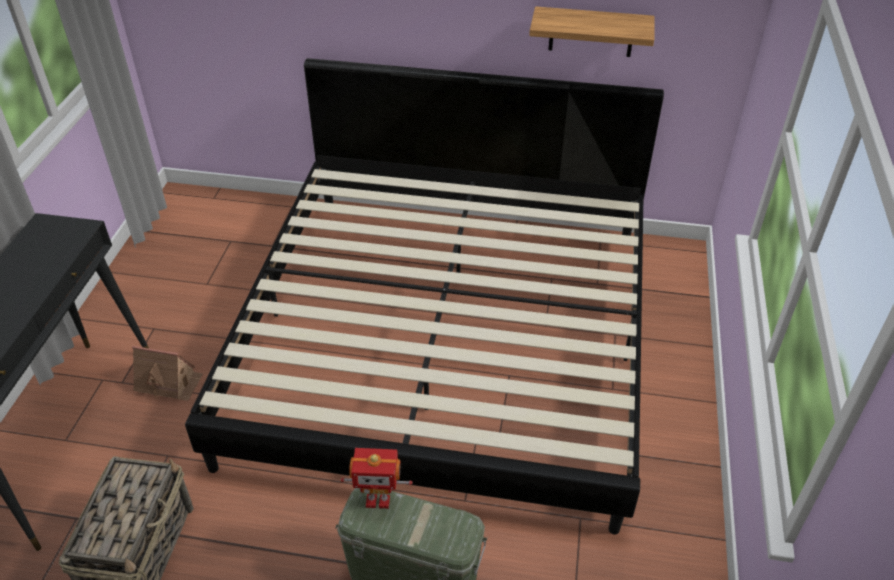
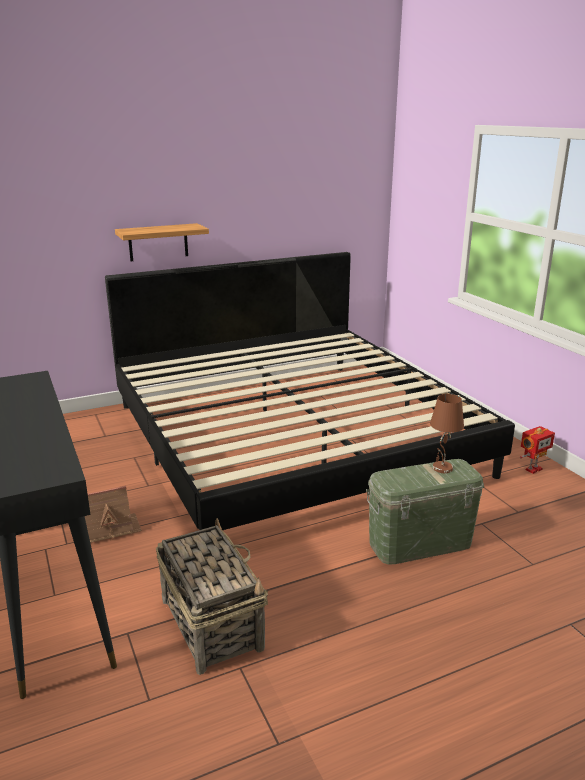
camera: 35 degrees left, 20 degrees down
toy robot [341,448,413,509] -> toy robot moved to [520,426,555,474]
shelf [529,6,654,57] -> shelf moved to [115,223,209,261]
none -> brown table lamp [430,394,464,473]

